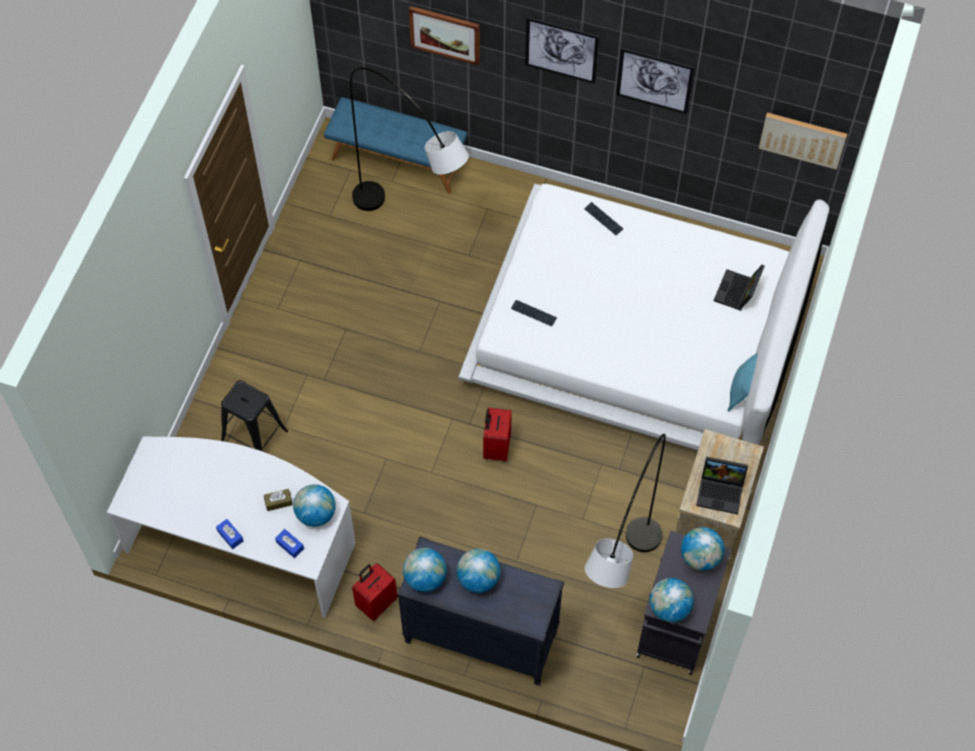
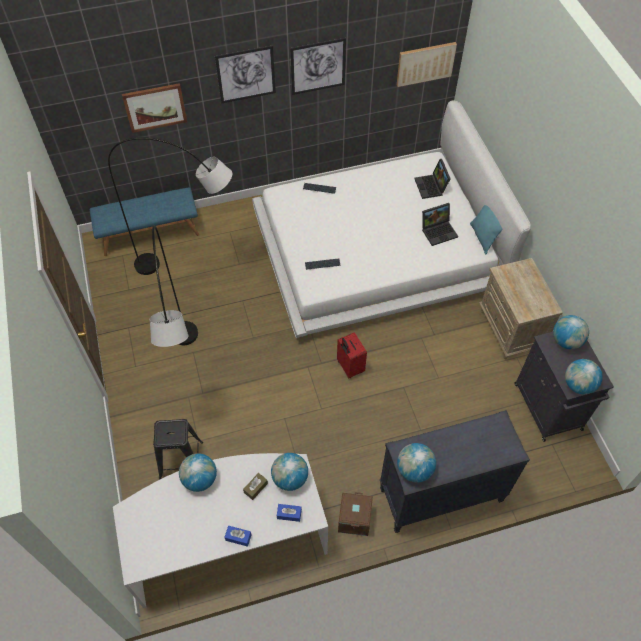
camera: 35 degrees left, 5 degrees down
red suitcase [352,563,397,621] -> brown storage box [338,492,373,536]
globe [457,549,501,593] -> globe moved to [179,454,217,492]
grey floor lamp [585,434,666,588] -> grey floor lamp moved to [150,225,198,347]
laptop [696,457,748,514] -> laptop moved to [422,203,458,246]

